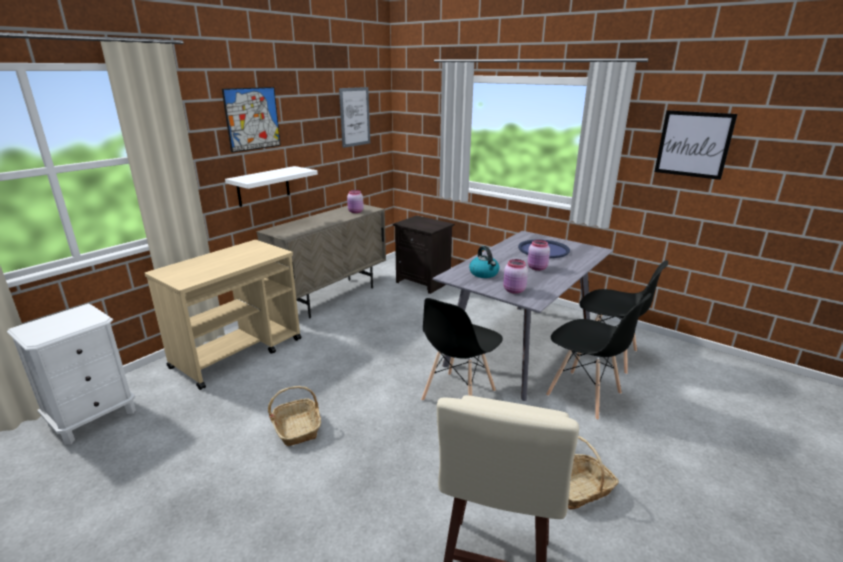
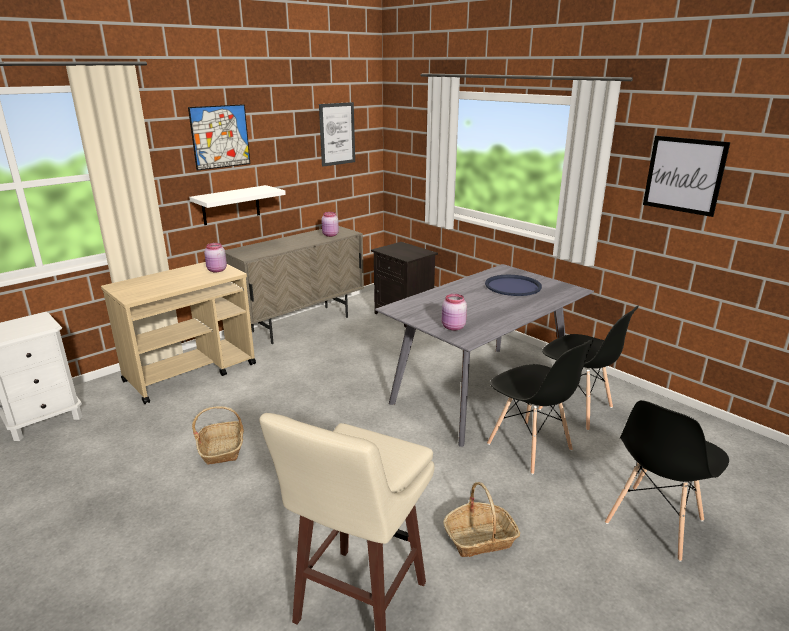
camera: 10 degrees right, 0 degrees up
black chair [421,298,503,401] -> black chair moved to [605,400,729,562]
kettle [469,246,500,278] -> none
pink jar [528,240,550,271] -> pink jar moved to [204,243,227,273]

